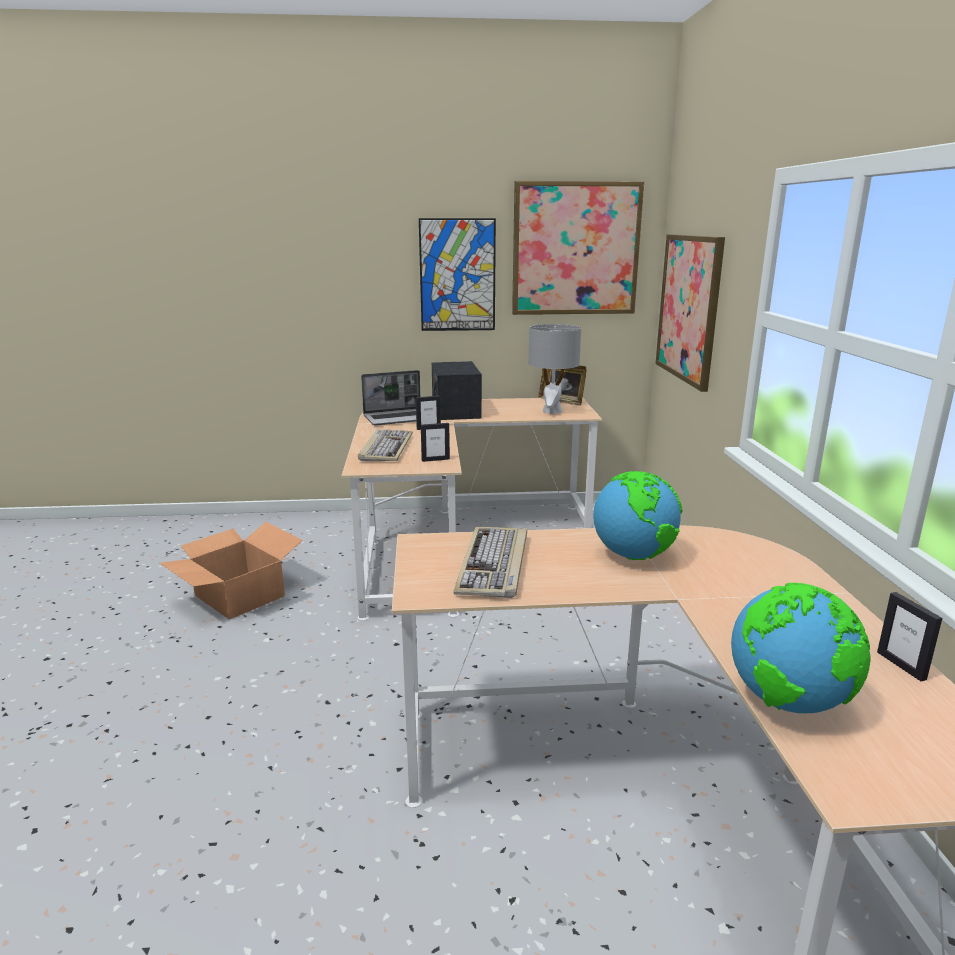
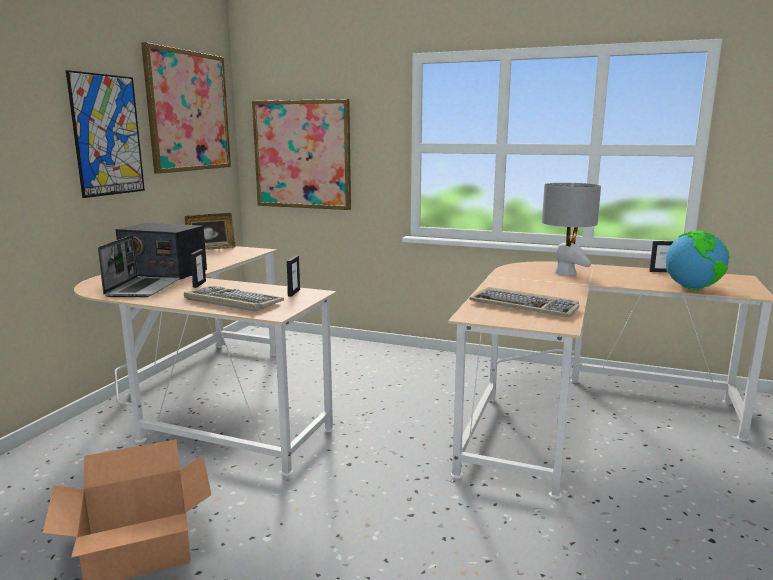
camera: 65 degrees left, 5 degrees down
grey table lamp [528,324,581,414] -> grey table lamp moved to [542,183,601,275]
globe [593,471,682,560] -> none

